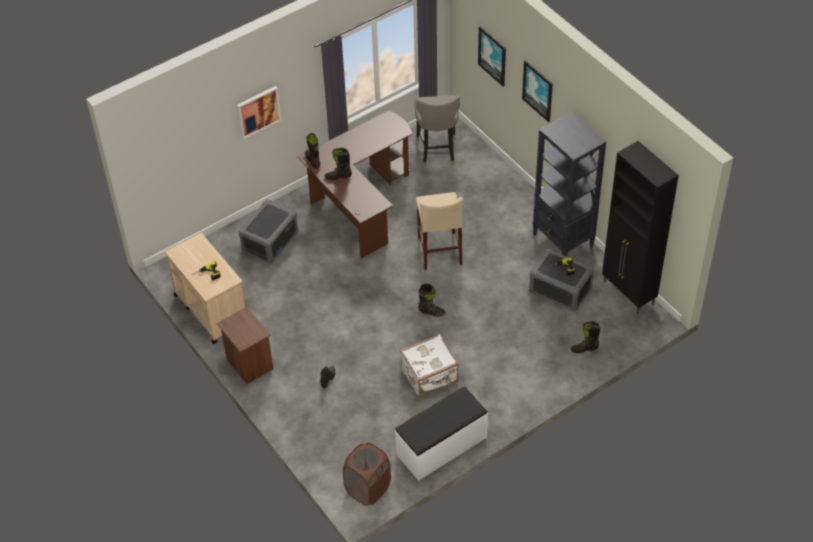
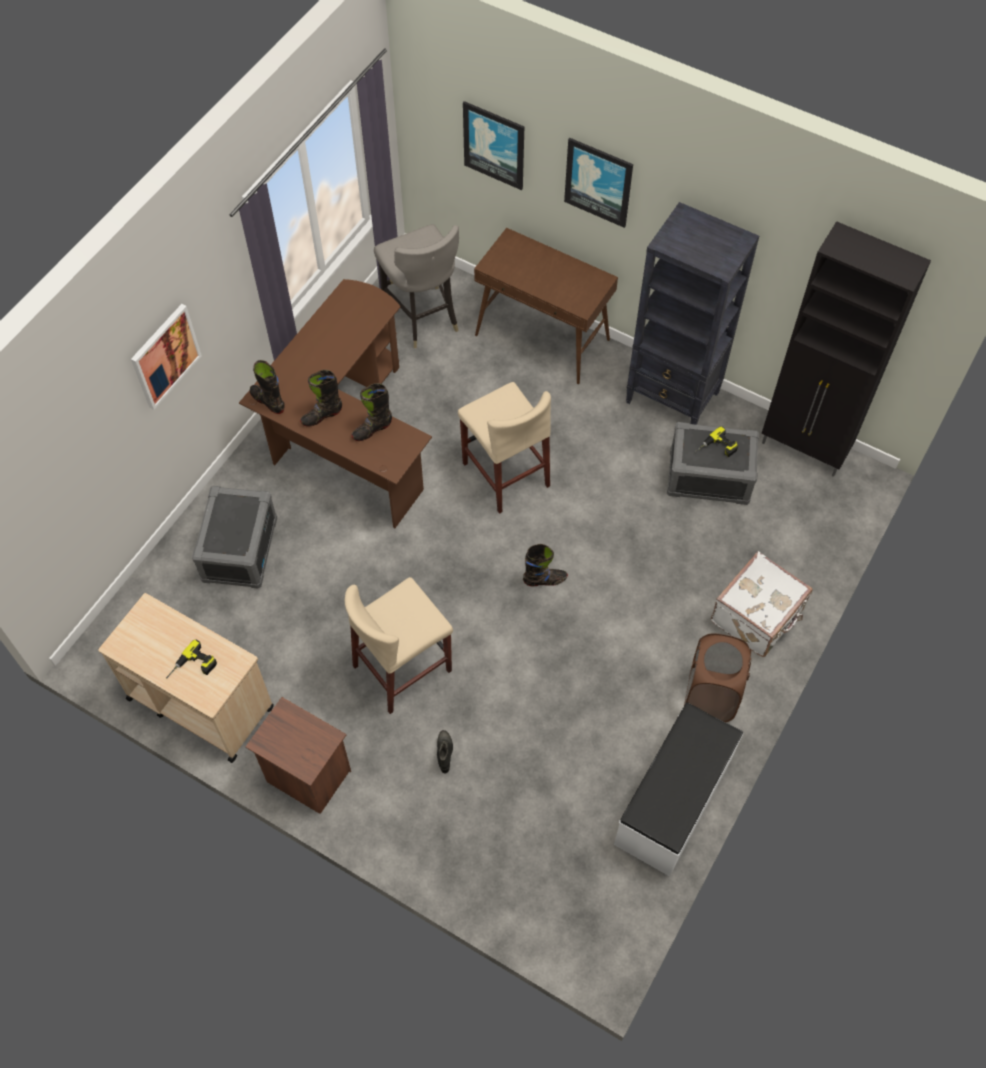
camera: 25 degrees left, 10 degrees up
brown laundry basket [343,443,391,506] -> brown laundry basket moved to [684,633,751,722]
white suitcase [400,334,459,397] -> white suitcase moved to [711,551,813,657]
black boot [571,321,600,353] -> black boot moved to [351,383,392,441]
none -> beige stool [345,577,453,714]
none -> brown console table [474,228,618,384]

